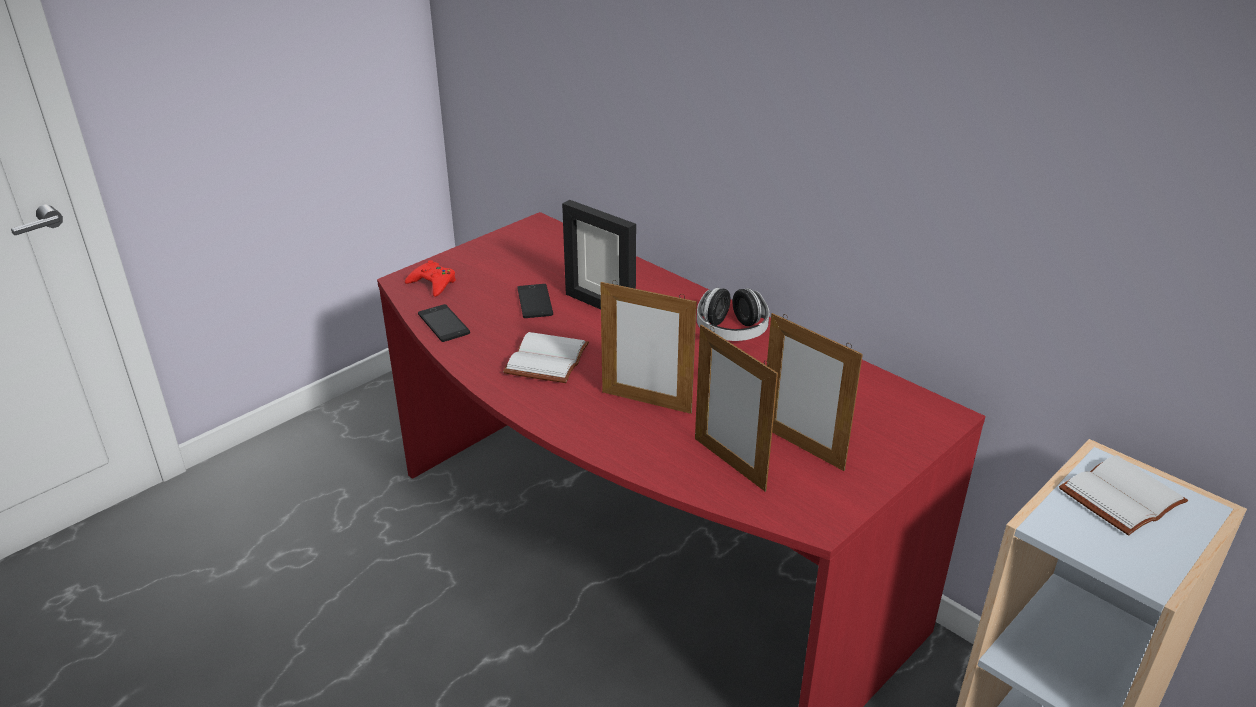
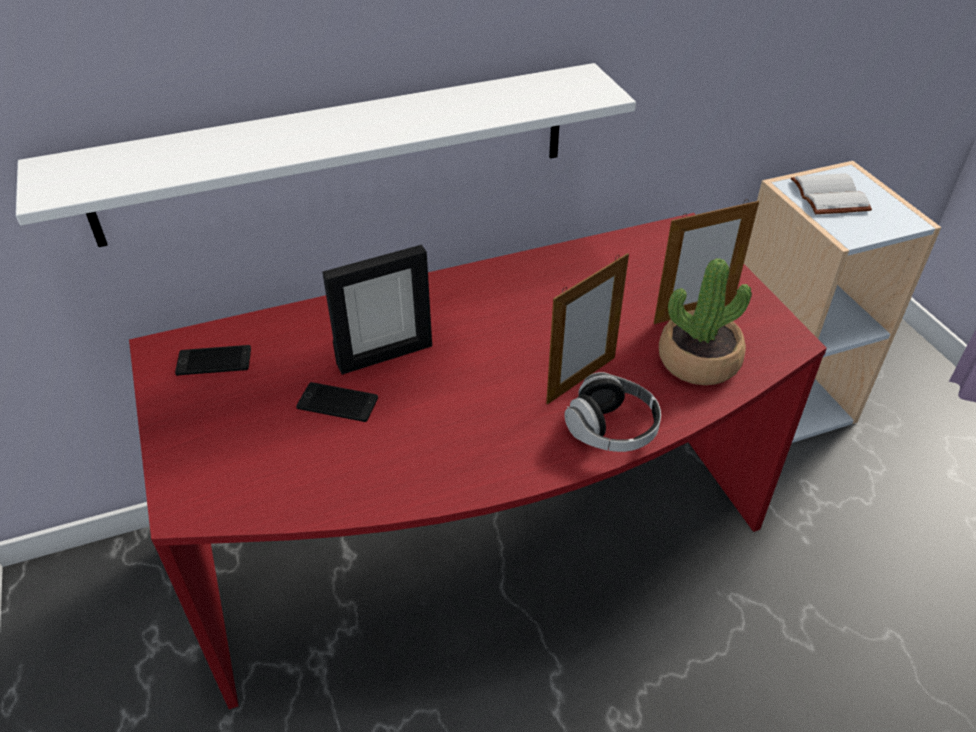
camera: 65 degrees left, 10 degrees up
red game controller [405,260,456,297] -> none
phone [418,304,470,342] -> phone moved to [175,345,251,376]
white book [503,332,589,383] -> none
picture frame [695,324,778,492] -> potted plant [659,258,752,385]
headphones [697,288,769,341] -> headphones moved to [564,372,661,452]
none -> white shelf [16,63,636,247]

